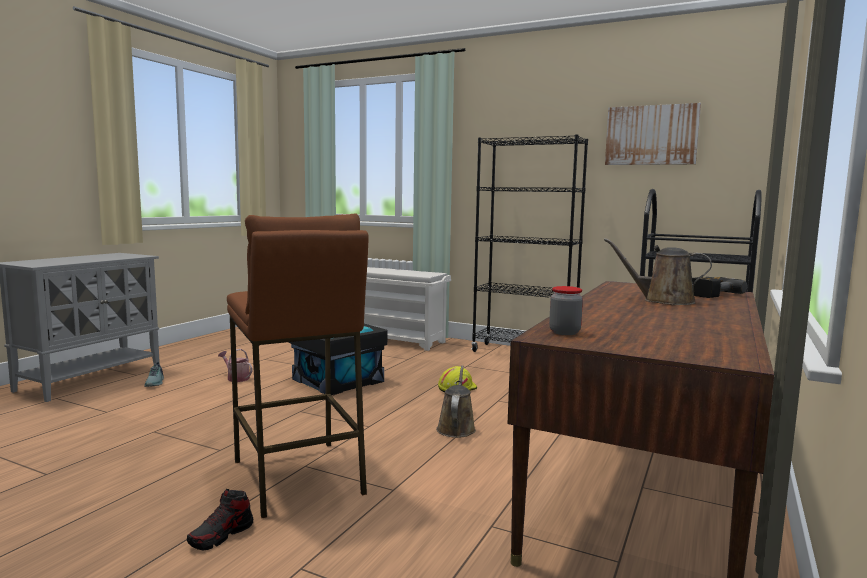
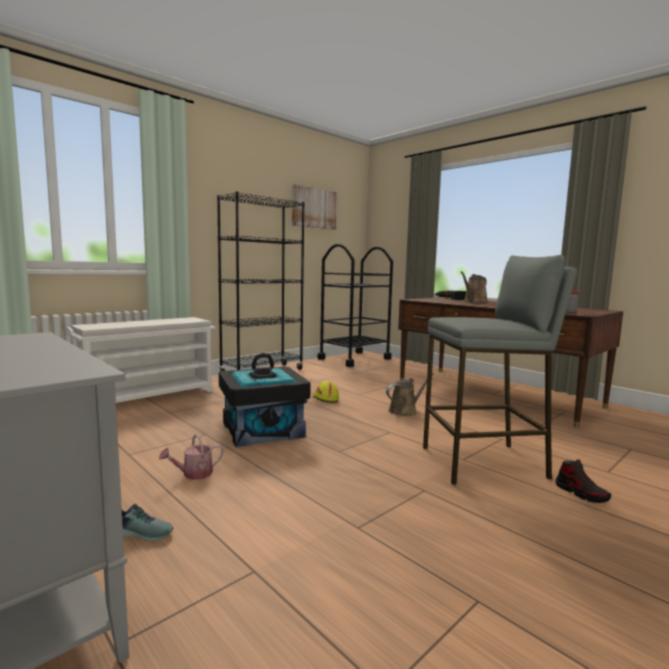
camera: 70 degrees left, 0 degrees up
brown stool [227,213,369,518] -> grey stool [423,255,577,485]
brown watering can [436,365,476,438] -> brown watering can turned 120 degrees clockwise [386,372,434,416]

